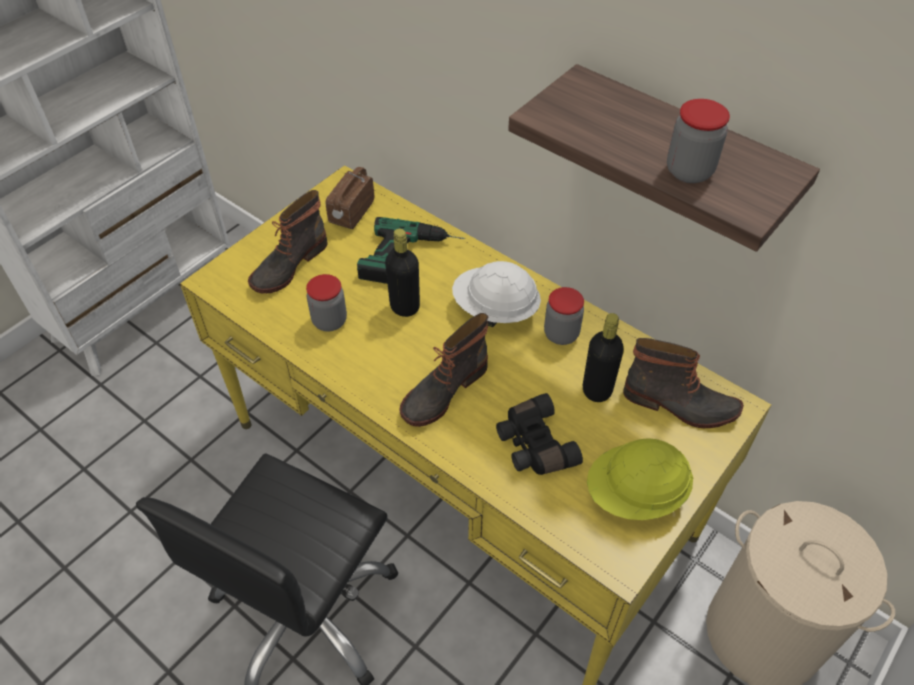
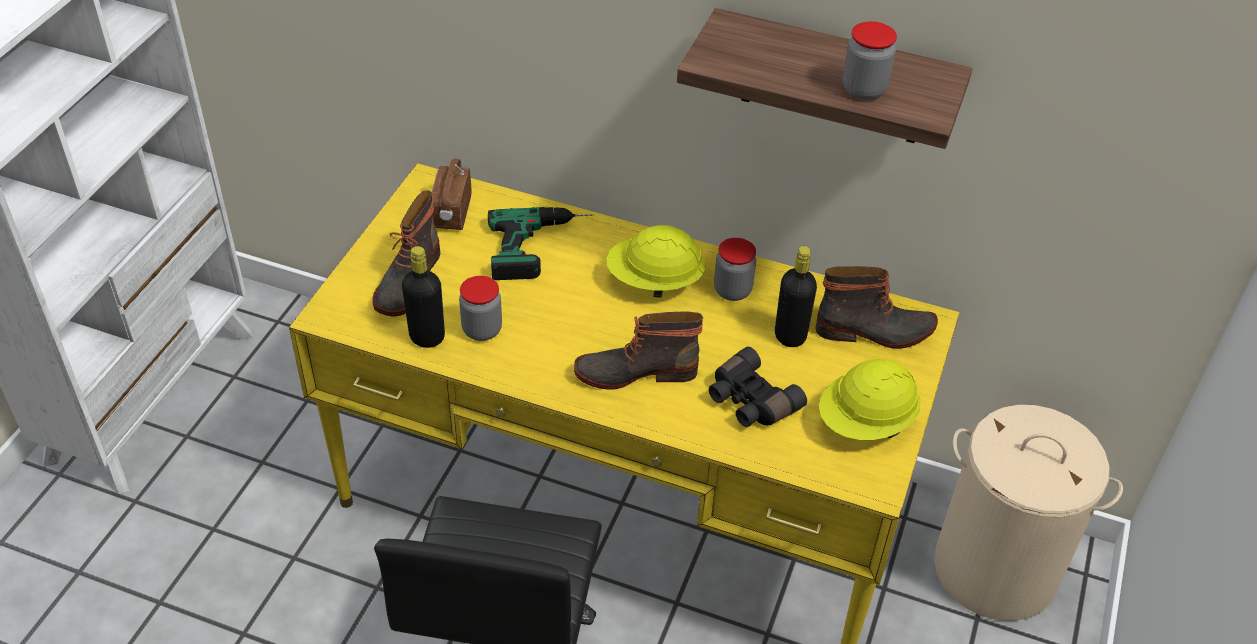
camera: 20 degrees left, 5 degrees down
black bottle [385,229,420,317] -> black bottle moved to [402,246,445,348]
boot [399,313,488,427] -> boot turned 60 degrees clockwise [574,311,703,390]
white hard hat [452,261,541,327] -> yellow hard hat [606,225,706,298]

